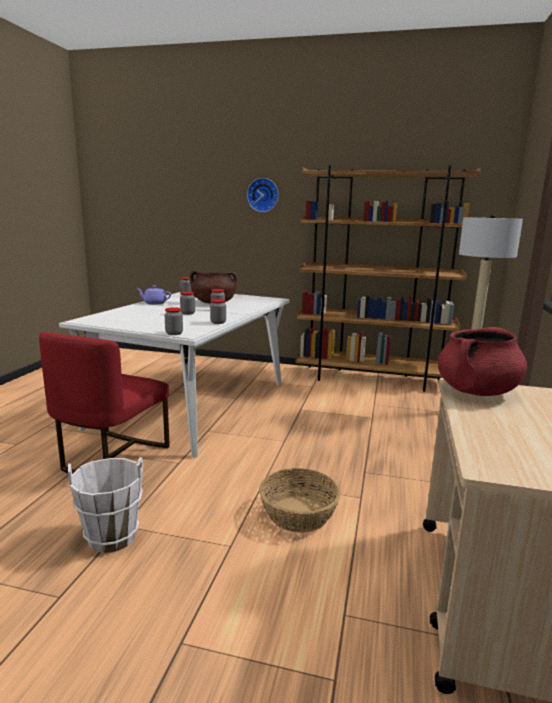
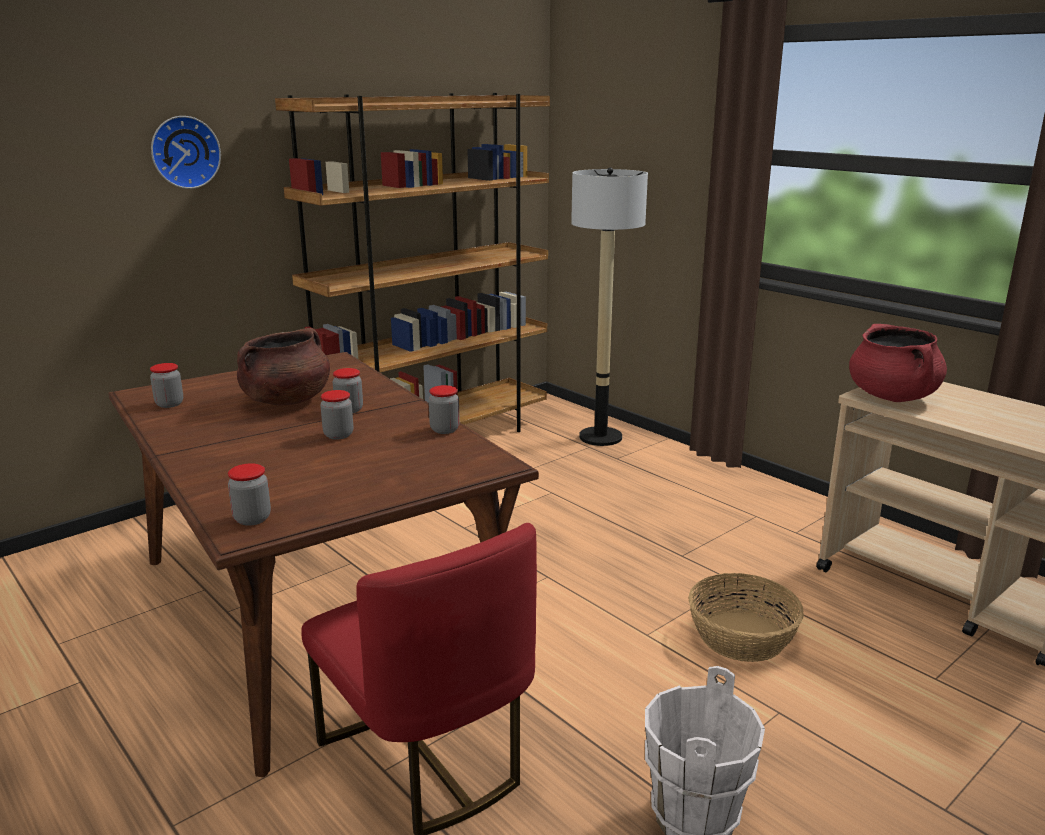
camera: 55 degrees left, 5 degrees up
white dining table [59,292,290,458] -> brown dining table [108,352,539,777]
purple teapot [137,286,171,305] -> none
jar [165,307,183,335] -> jar moved to [228,463,271,526]

